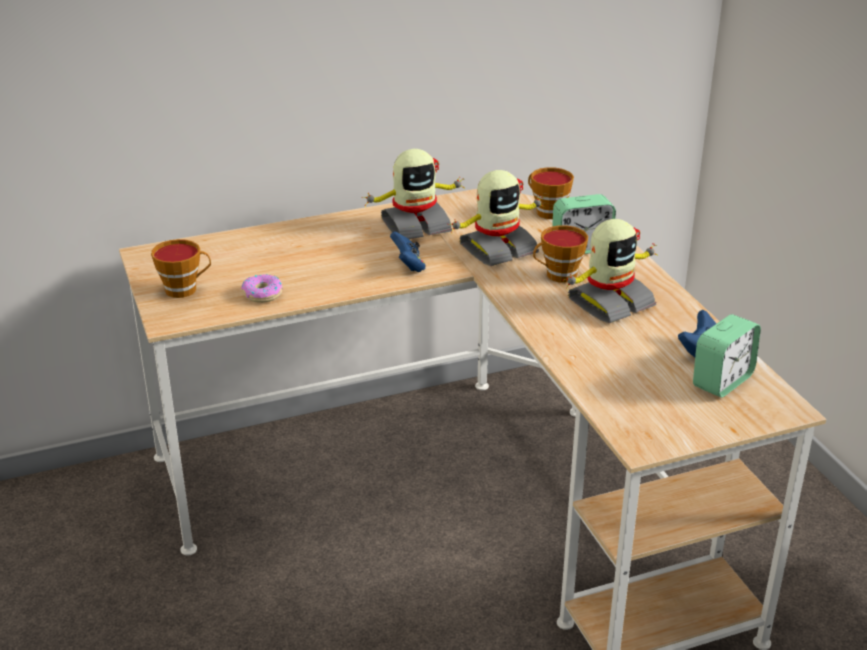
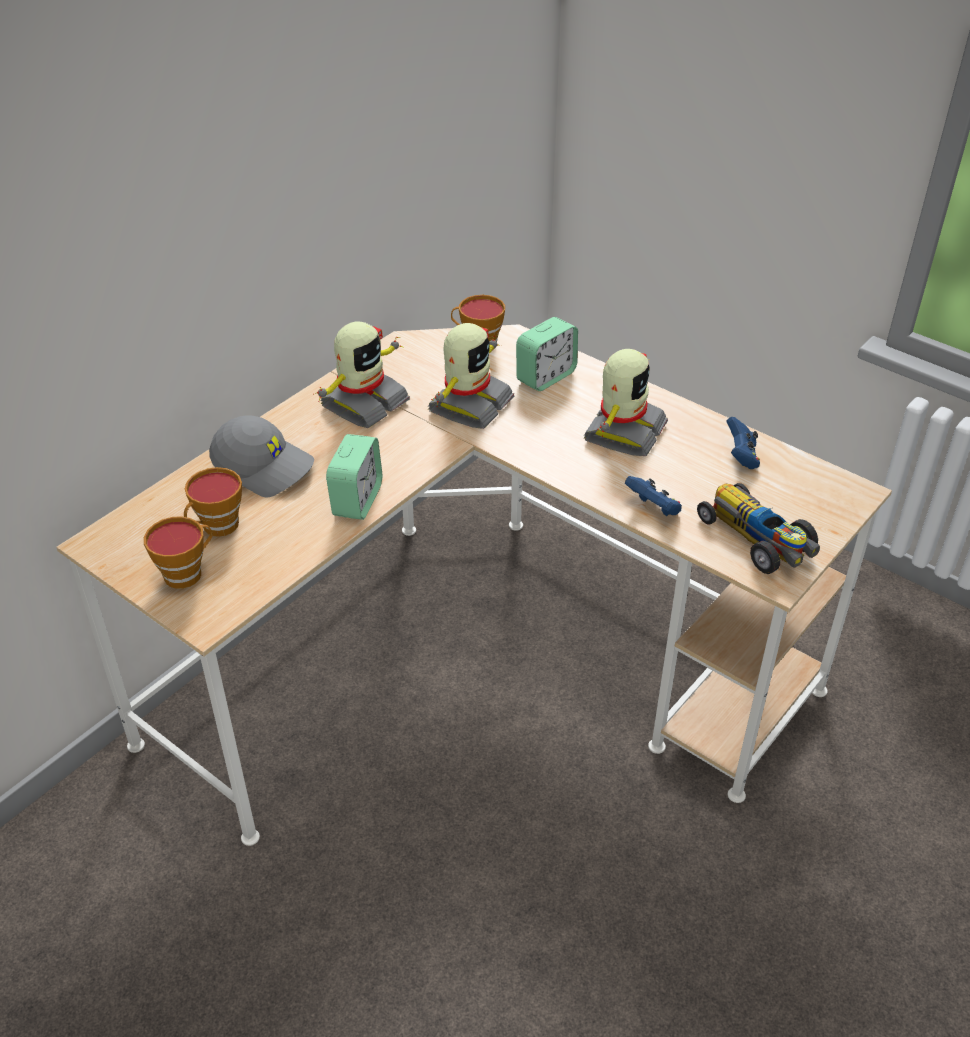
camera: 30 degrees left, 10 degrees up
donut [241,274,283,303] -> none
blue game controller [390,232,426,272] -> blue game controller moved to [625,476,682,516]
cup [533,225,588,283] -> cup moved to [184,467,242,537]
alarm clock [693,314,761,398] -> alarm clock moved to [326,434,382,520]
none -> grey cap [209,415,314,497]
none -> toy car [697,483,820,574]

